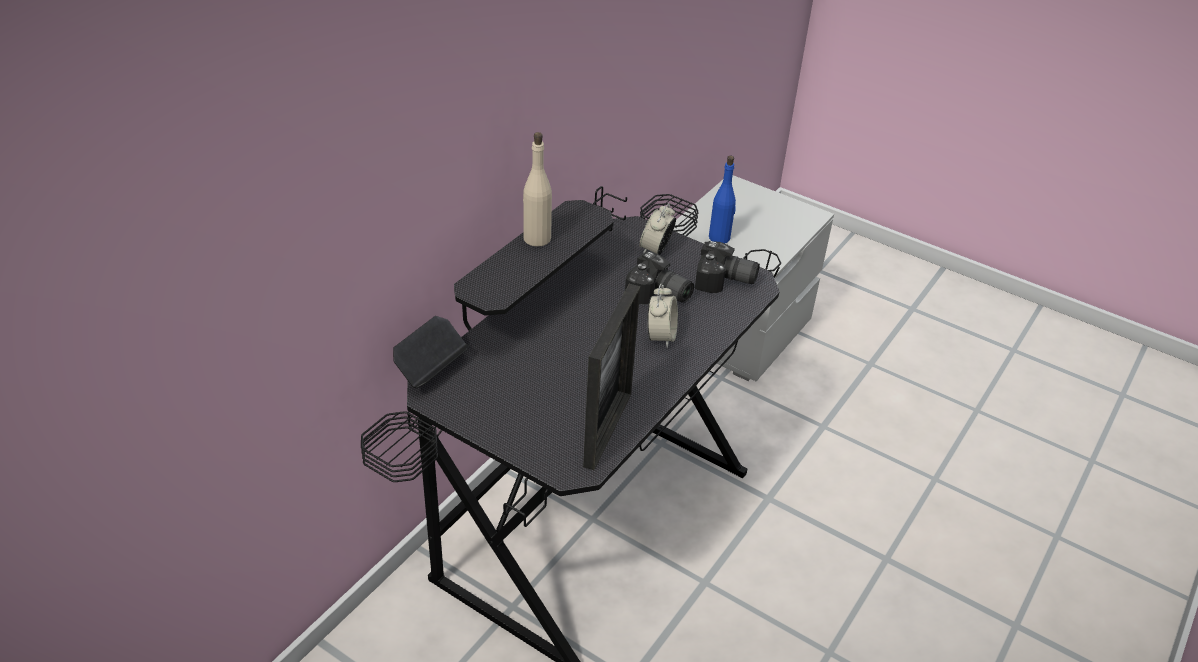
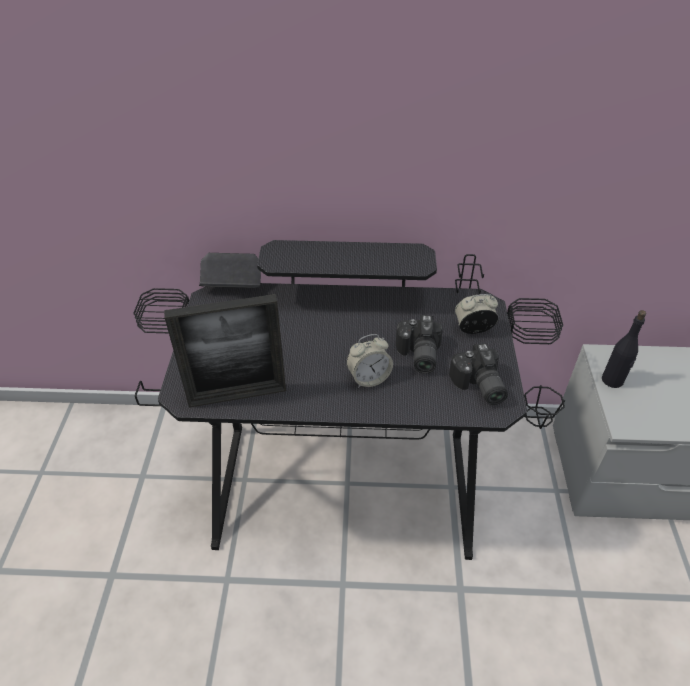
camera: 60 degrees right, 5 degrees up
beige bottle [523,132,552,246] -> none
blue bottle [709,156,736,243] -> black bottle [602,310,646,388]

